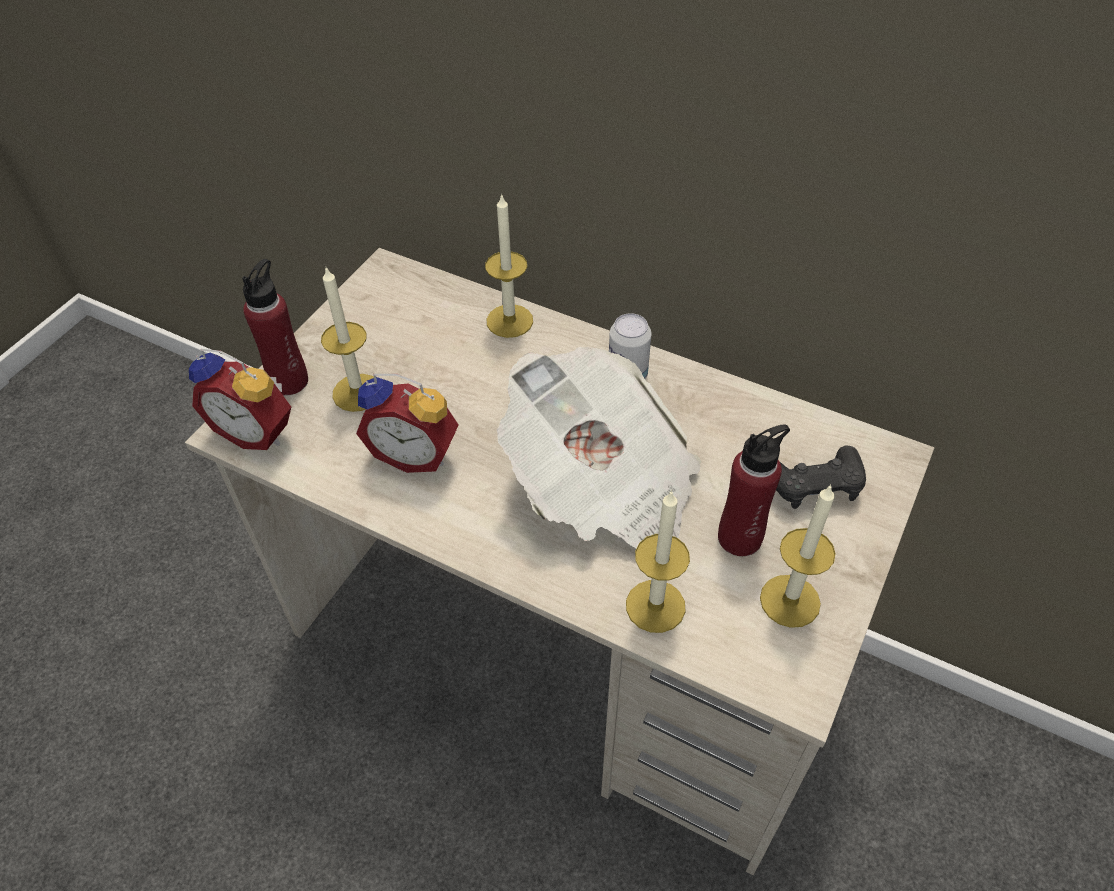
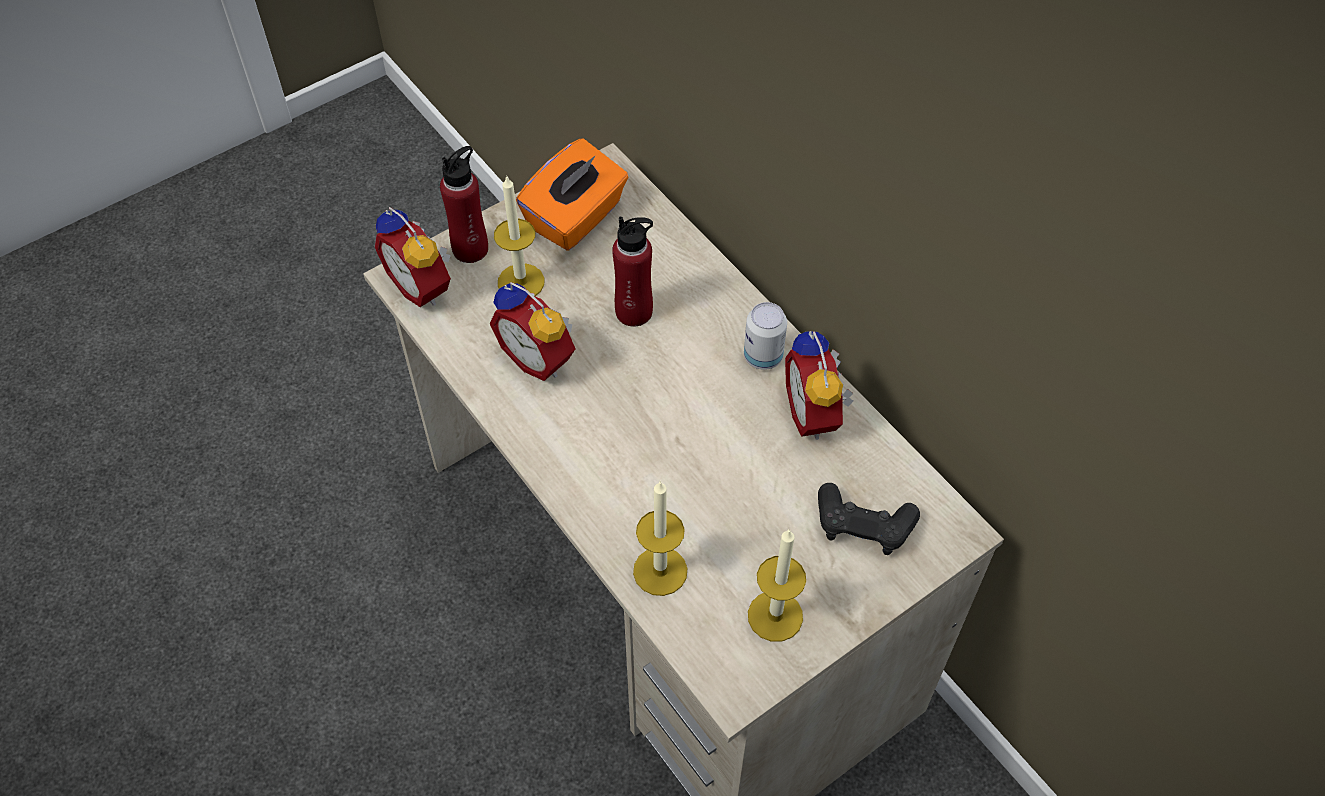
camera: 25 degrees right, 5 degrees up
candle [485,193,533,338] -> none
newspaper [497,347,701,549] -> none
red bottle [718,424,790,556] -> red bottle moved to [612,217,653,327]
none -> orange tissue box [516,138,628,251]
none -> alarm clock [785,331,853,440]

